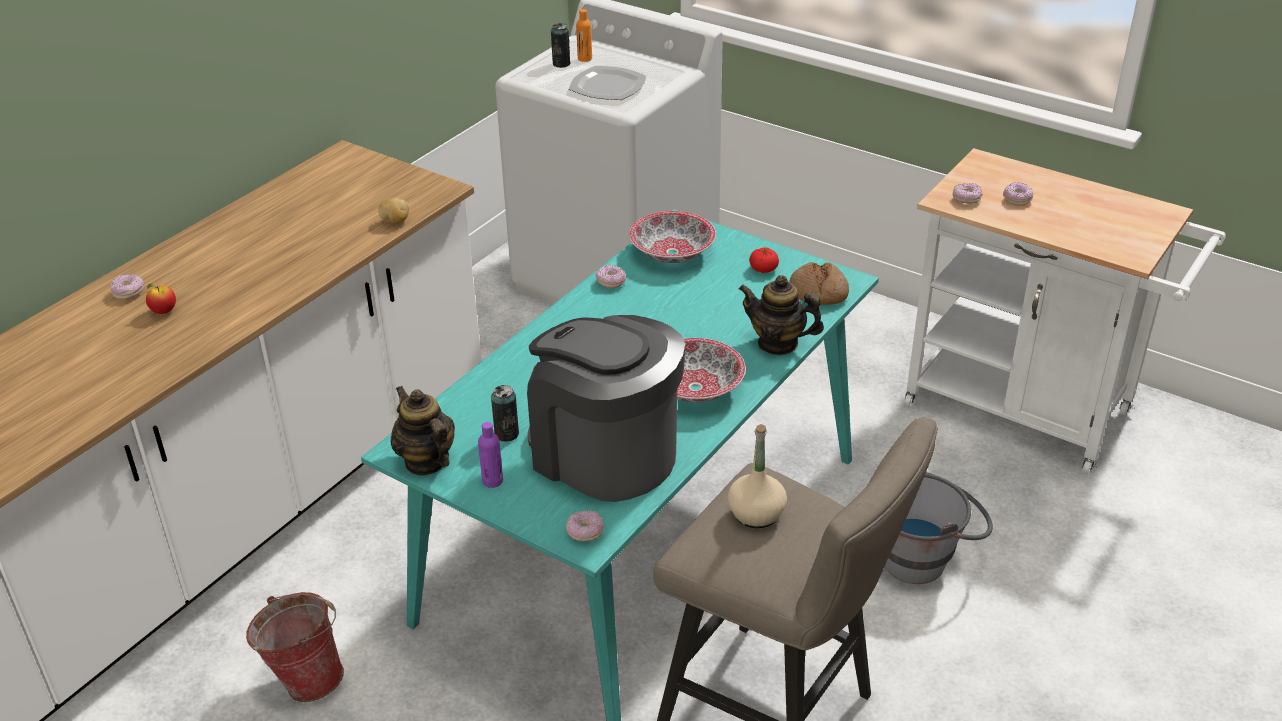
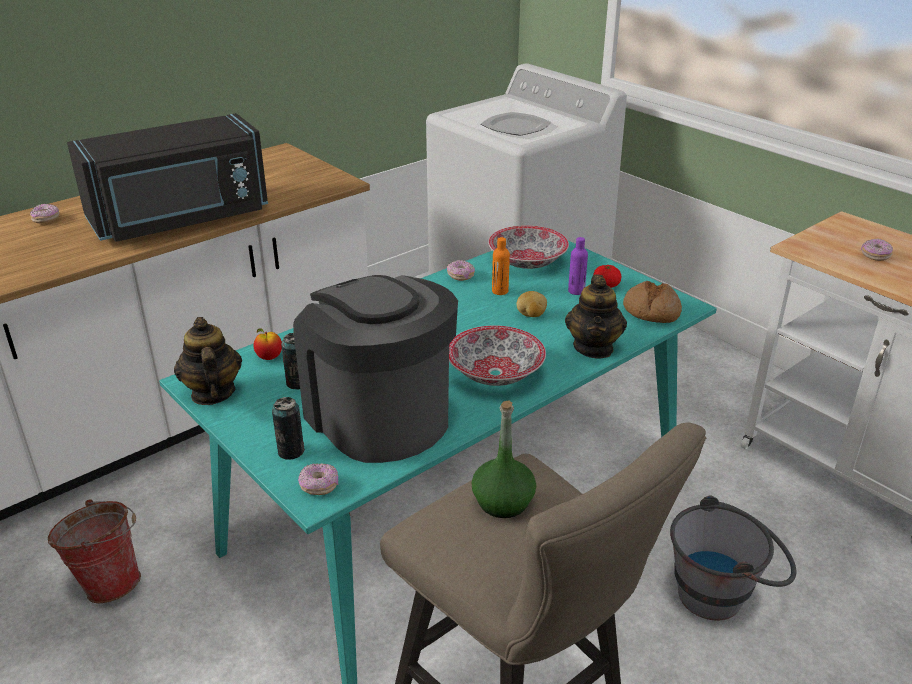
camera: 15 degrees right, 5 degrees down
apple [146,284,176,314] -> apple moved to [253,328,282,360]
potato [378,197,409,223] -> potato moved to [517,291,547,317]
purple bottle [478,422,503,488] -> purple bottle moved to [568,237,588,295]
can [551,23,571,68] -> can moved to [272,397,305,460]
orange bottle [576,9,592,62] -> orange bottle moved to [492,237,510,295]
beige bottle [728,424,787,528] -> green bottle [472,401,536,518]
teapot [739,275,824,355] -> teapot turned 120 degrees counterclockwise [565,274,627,359]
donut [953,183,982,204] -> none
none -> black microwave [67,113,268,242]

